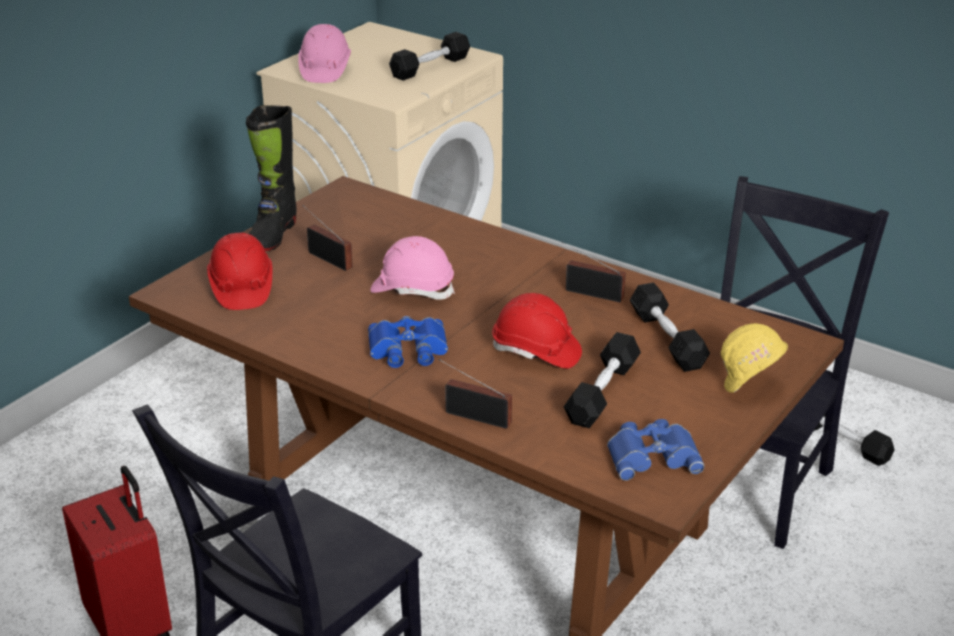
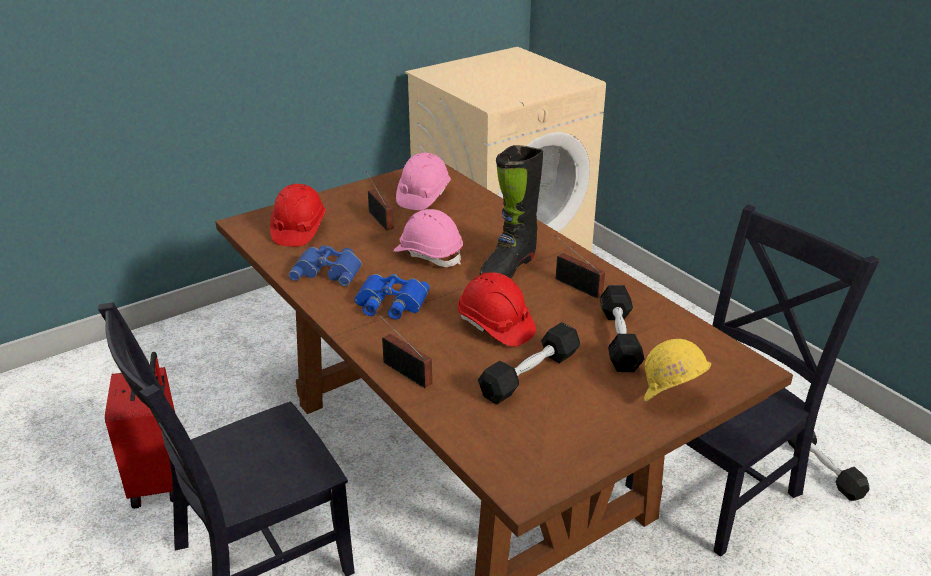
camera: 20 degrees right, 0 degrees up
black boot [246,105,297,251] -> black boot moved to [480,145,543,278]
pink hard hat [298,24,351,83] -> pink hard hat moved to [396,153,451,210]
black dumbbell [389,32,470,81] -> none
blue binoculars [607,419,705,481] -> blue binoculars moved to [289,245,362,287]

